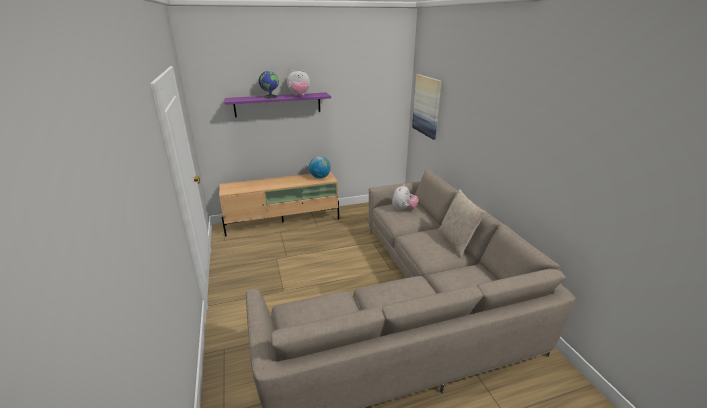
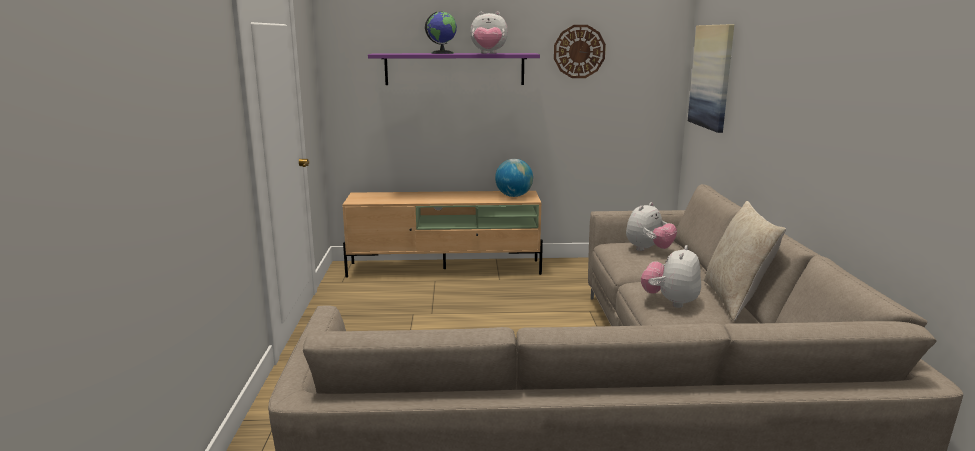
camera: 15 degrees right, 10 degrees down
none -> wall clock [554,25,606,78]
none -> plush toy [641,245,701,308]

